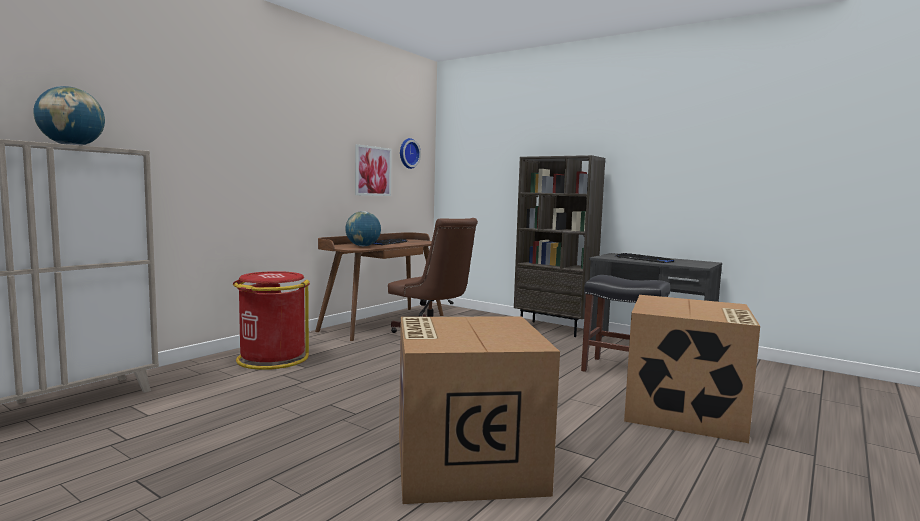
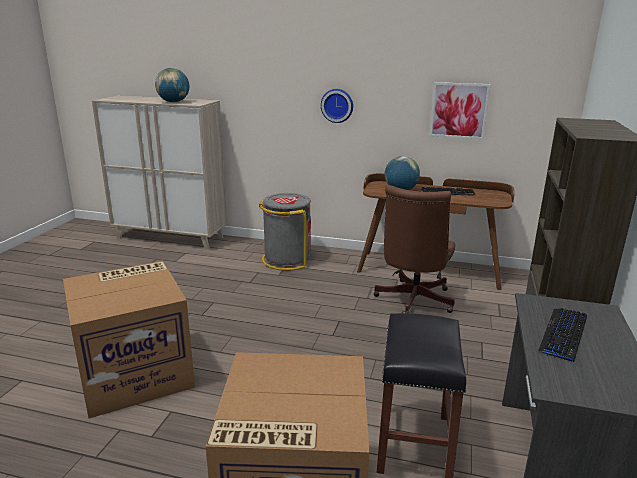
camera: 70 degrees right, 15 degrees up
red trash can [233,271,310,370] -> grey trash can [259,193,311,271]
wall clock [400,138,421,169] -> wall clock moved to [321,89,353,123]

